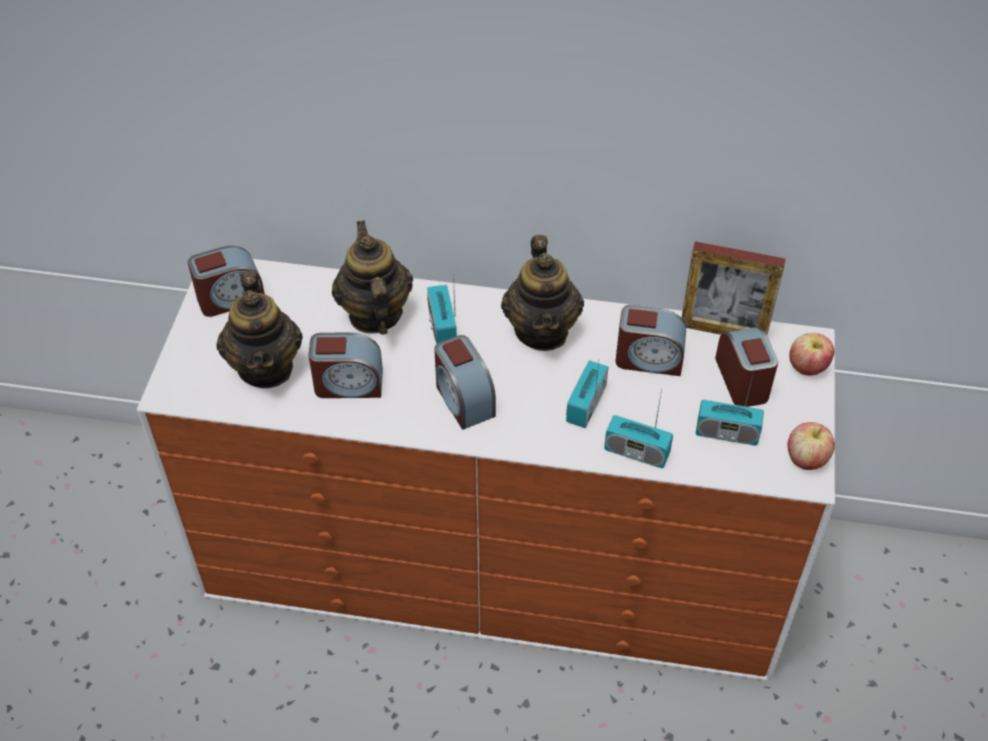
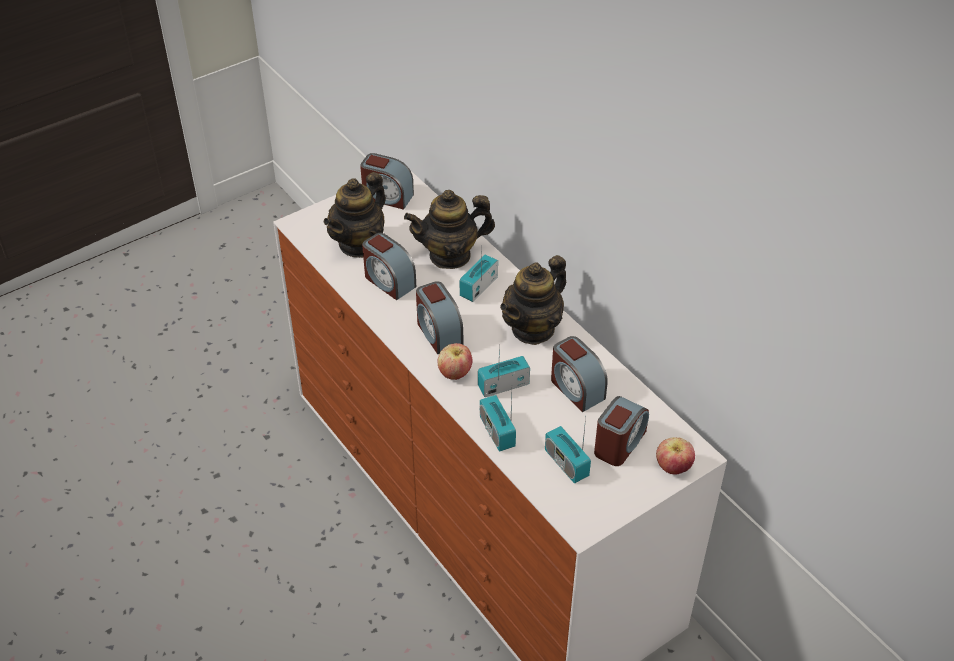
camera: 45 degrees right, 5 degrees down
teapot [332,221,413,335] -> teapot turned 135 degrees counterclockwise [404,190,495,269]
alarm clock [434,335,496,430] -> alarm clock turned 45 degrees counterclockwise [416,281,463,354]
picture frame [682,241,786,335] -> none
apple [788,422,835,470] -> apple moved to [437,343,472,380]

